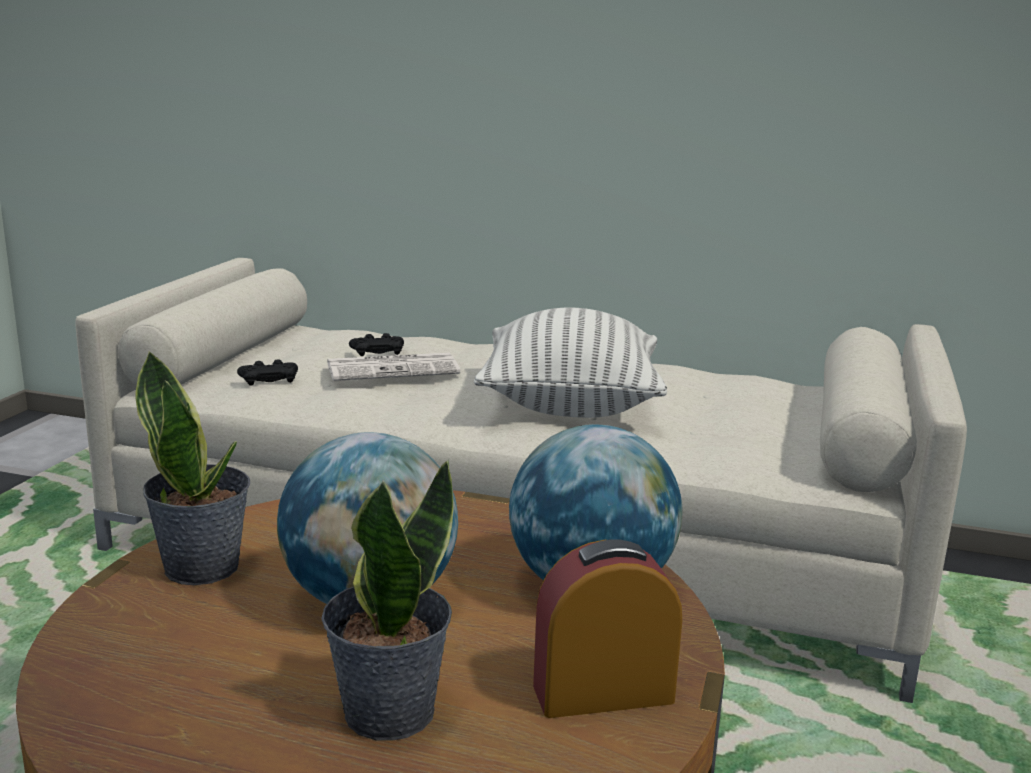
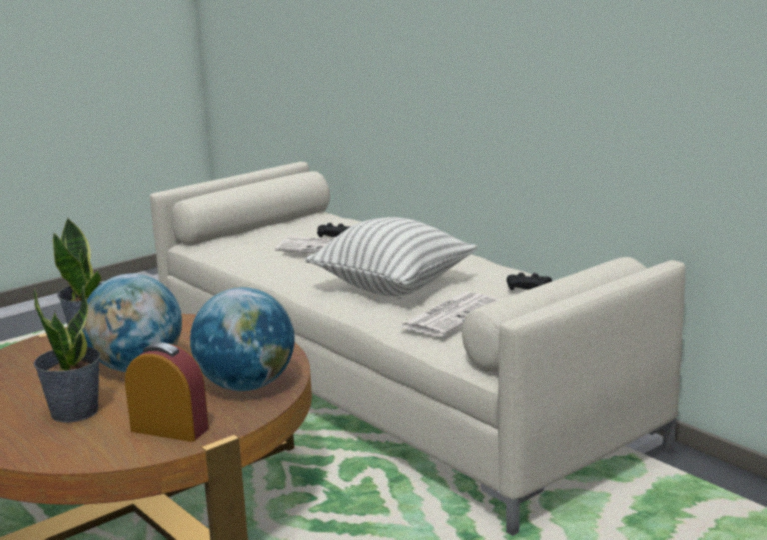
camera: 35 degrees right, 0 degrees up
black game controller [237,359,298,386] -> black game controller moved to [507,272,552,290]
none -> newspaper [399,292,500,337]

